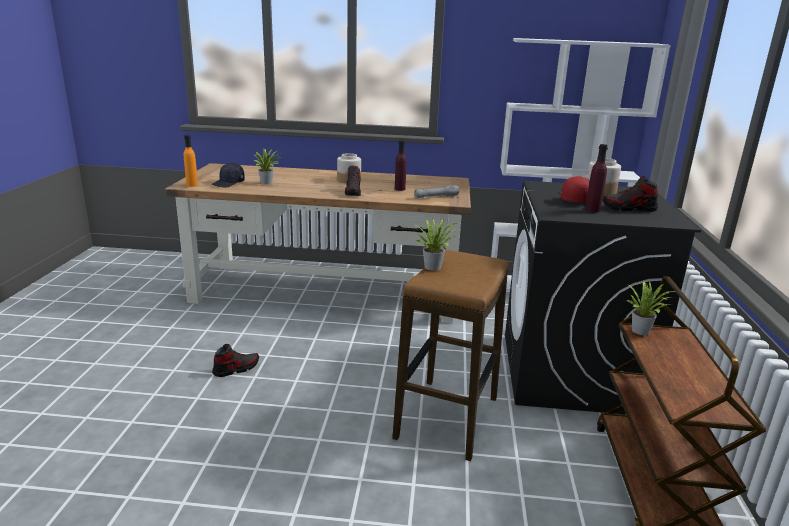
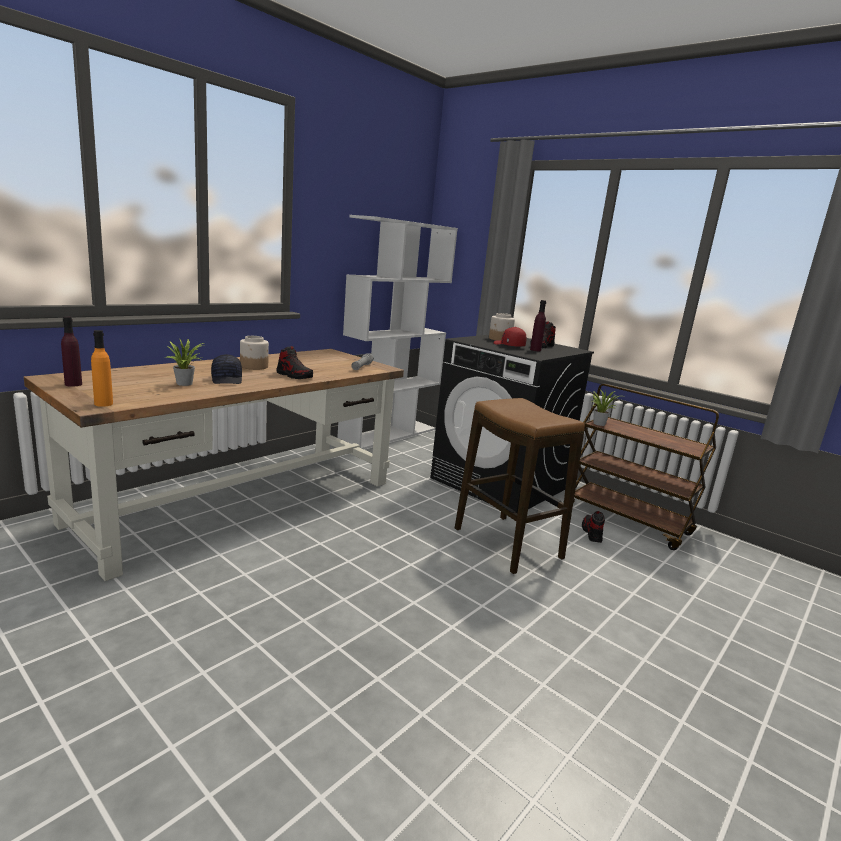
camera: 55 degrees left, 5 degrees down
black cap [211,163,245,188] -> black cap moved to [211,354,242,384]
shoe [212,344,259,377] -> shoe moved to [582,511,605,543]
purple bottle [395,140,406,191] -> purple bottle moved to [61,316,82,387]
potted plant [414,218,457,271] -> none

